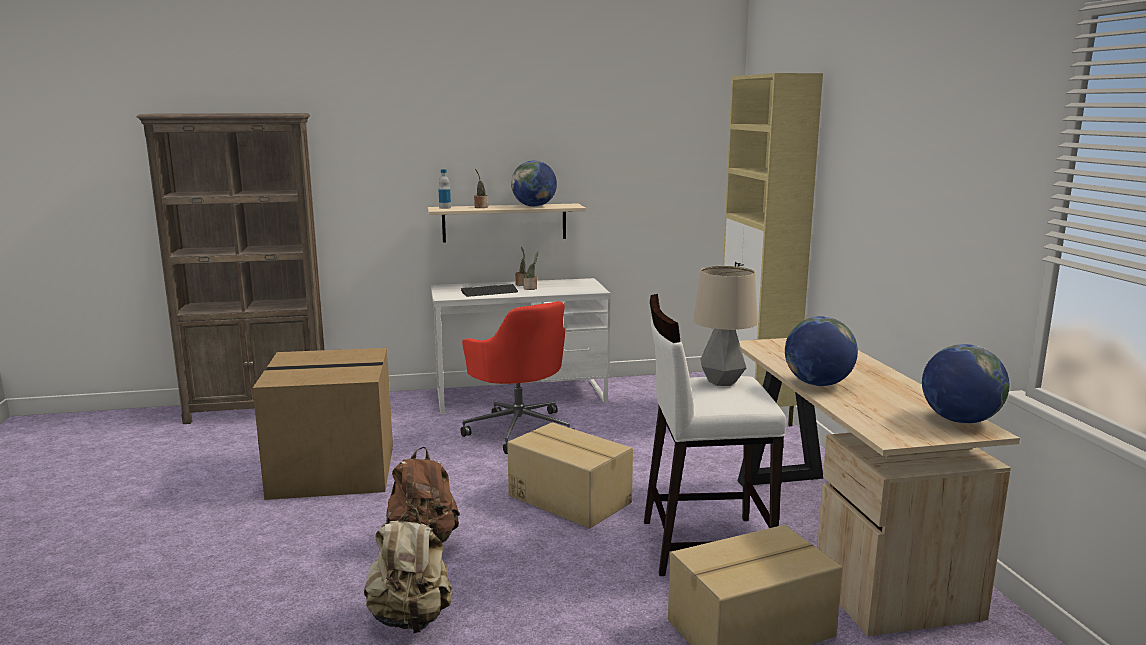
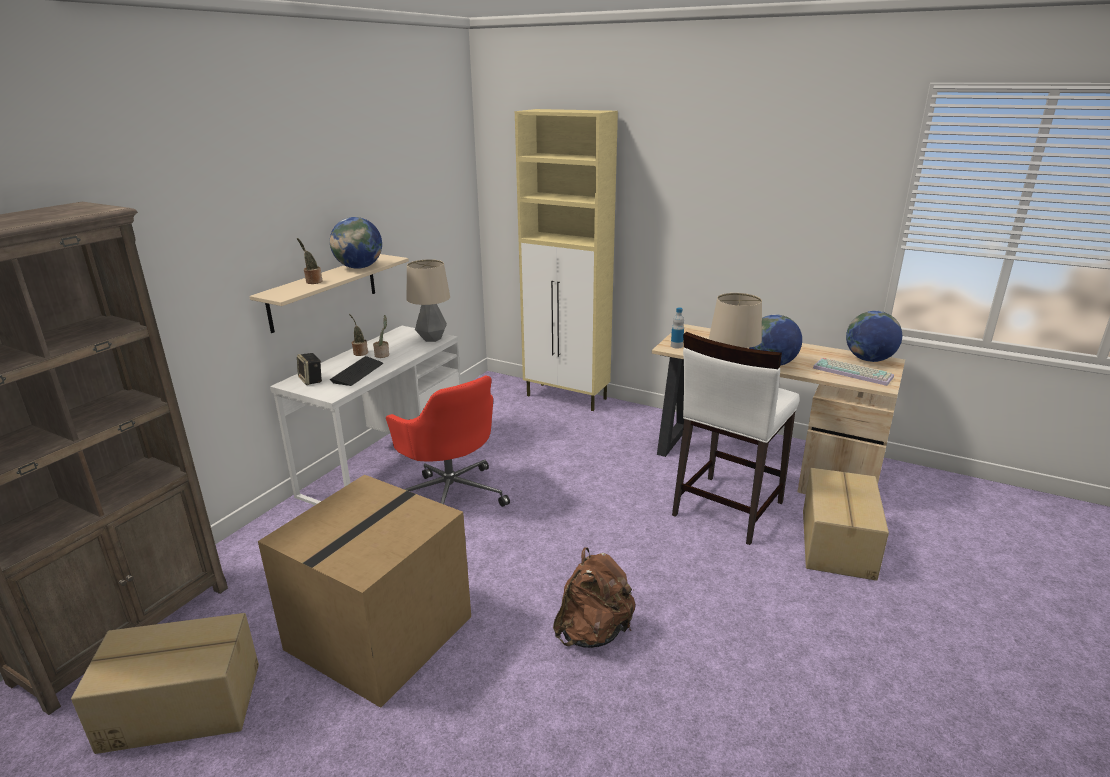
camera: 50 degrees left, 10 degrees up
beige backpack [364,508,453,633] -> none
bottle [439,169,451,209] -> bottle moved to [671,307,684,348]
red office chair [460,301,576,454] -> red office chair turned 45 degrees clockwise [386,376,510,507]
cardboard box [507,422,633,529] -> cardboard box moved to [71,613,259,754]
none -> speaker [297,353,322,385]
none -> table lamp [406,259,450,342]
none -> keyboard [813,358,894,386]

